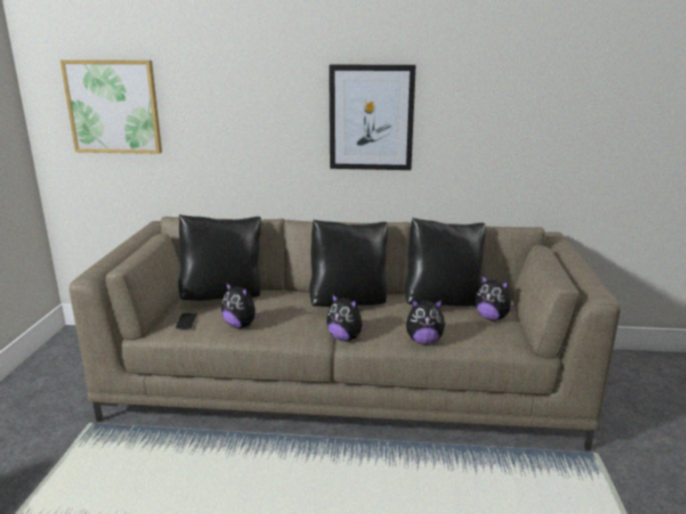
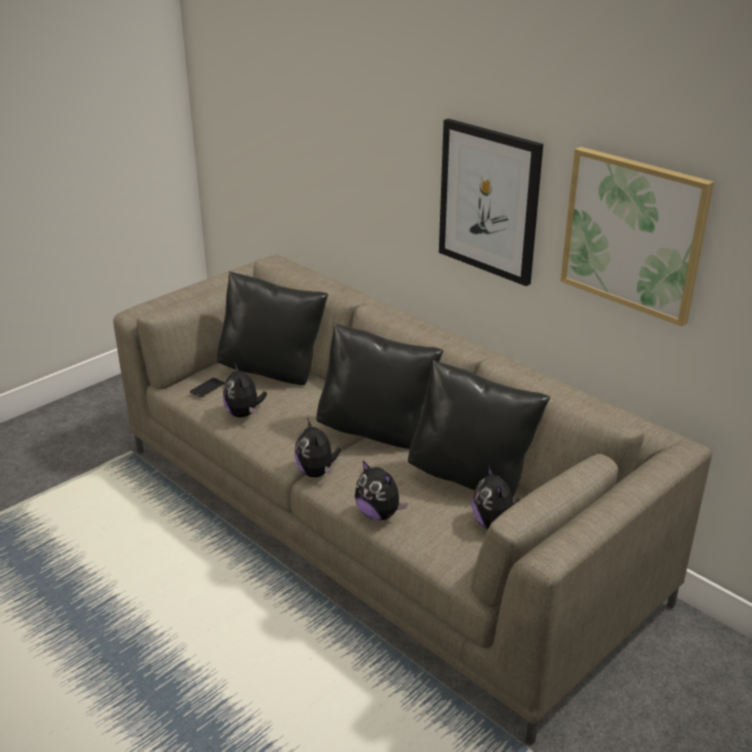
camera: 40 degrees right, 10 degrees up
picture [60,60,162,154] -> picture moved to [560,147,714,327]

